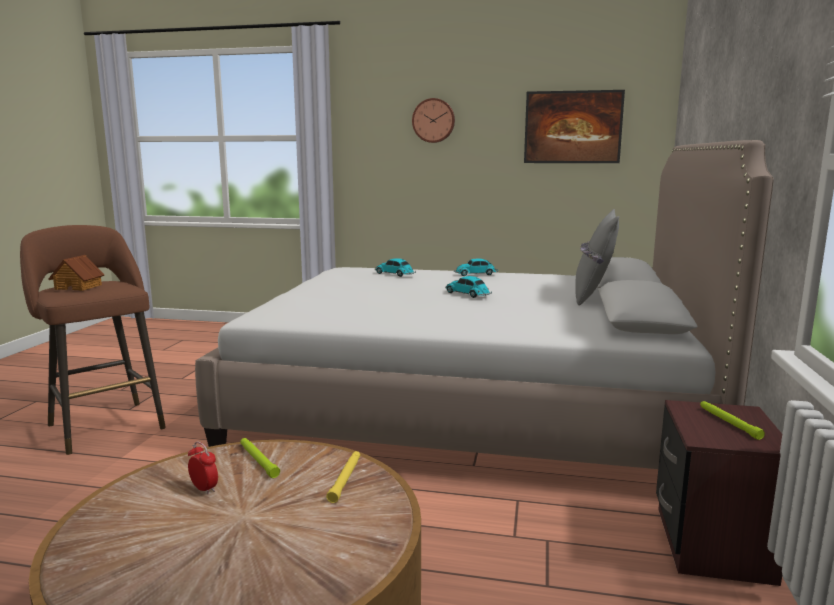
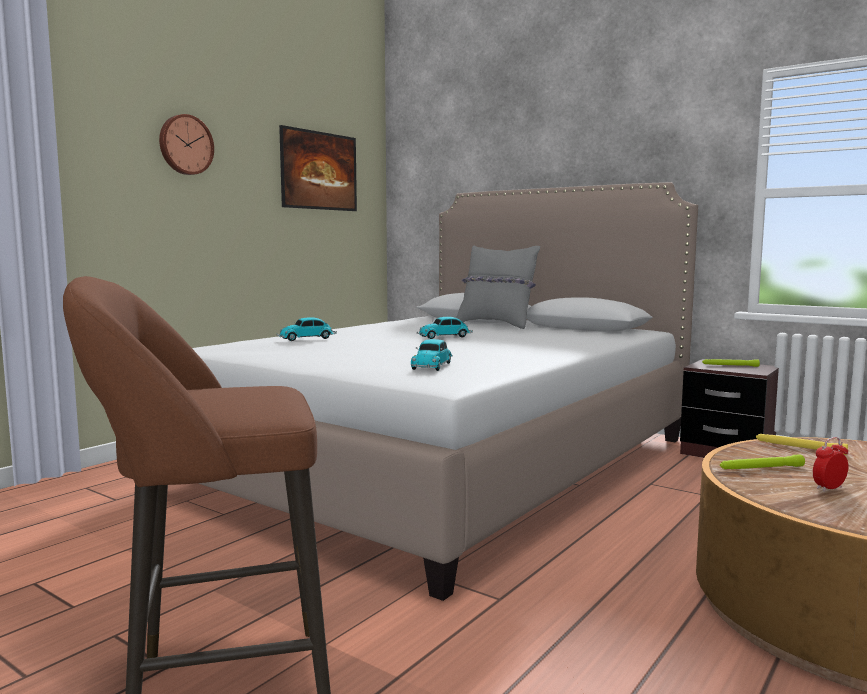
camera: 65 degrees left, 5 degrees down
toy house [48,255,105,291] -> none
toy car [454,258,498,276] -> toy car moved to [411,339,453,371]

